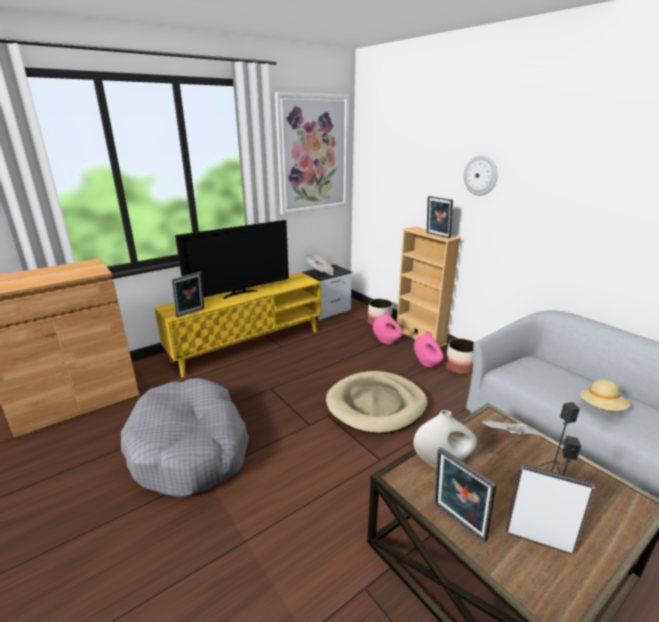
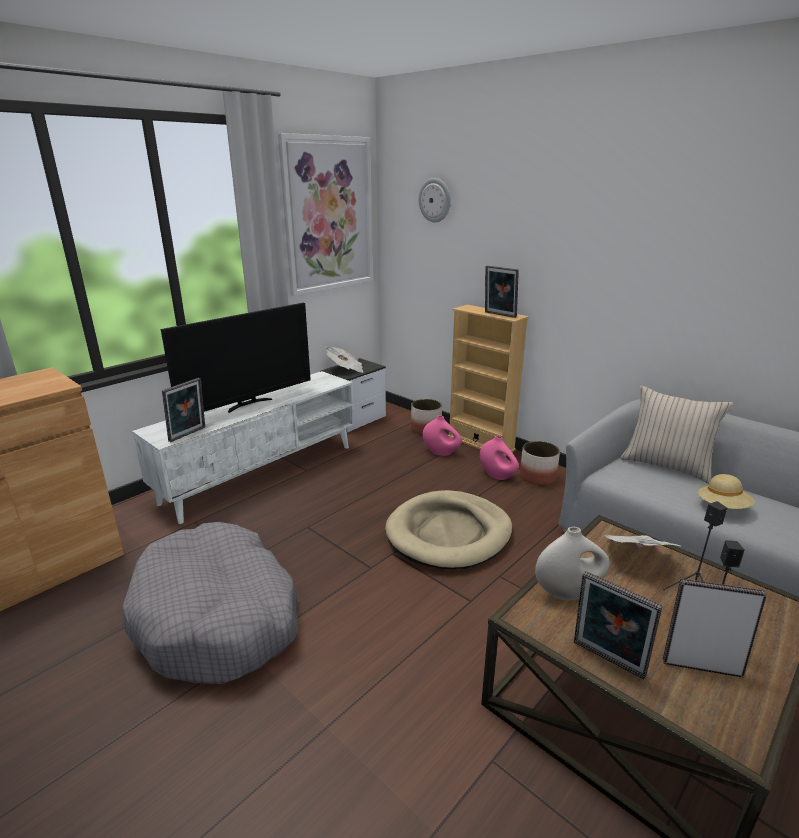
camera: 10 degrees left, 0 degrees up
yellow tv stand [154,273,321,377] -> white tv stand [132,371,354,524]
wall clock [464,155,498,196] -> wall clock moved to [419,178,451,222]
none -> beige pillow [620,386,733,484]

